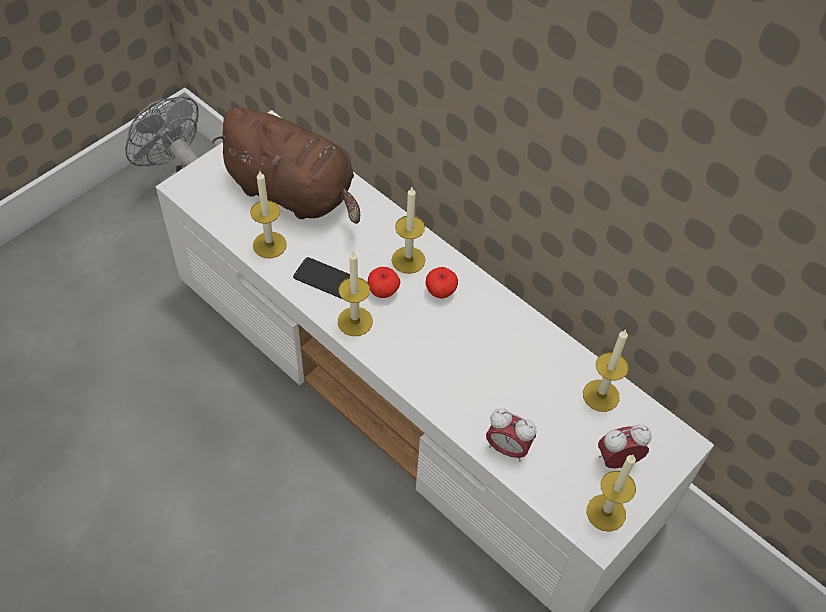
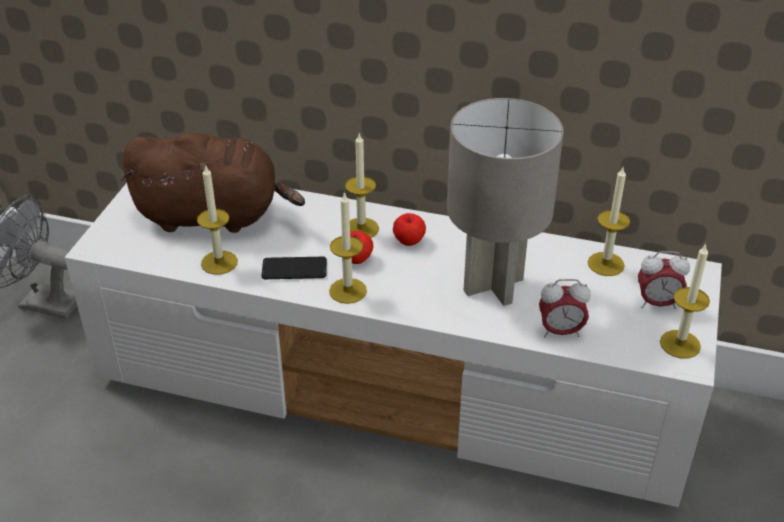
camera: 25 degrees left, 15 degrees down
alarm clock [598,425,652,469] -> alarm clock turned 135 degrees counterclockwise [638,251,690,309]
none -> grey table lamp [447,98,564,306]

